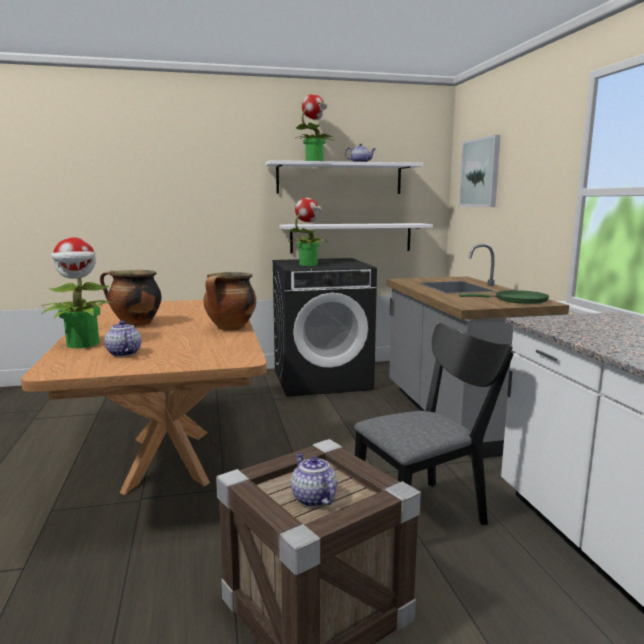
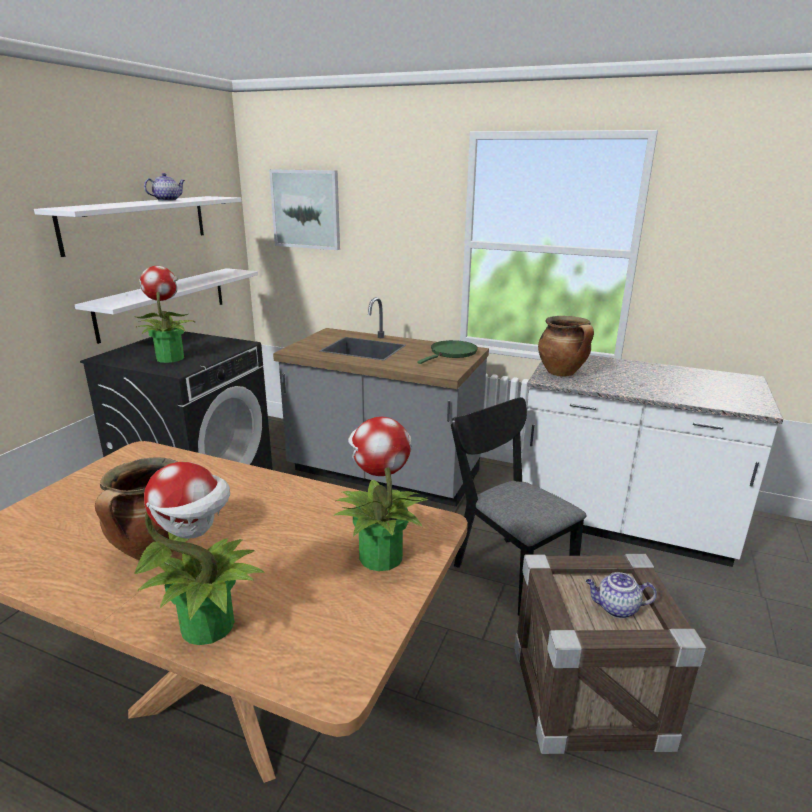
camera: 55 degrees left, 10 degrees up
teapot [105,321,142,357] -> none
cooking pot [203,272,256,331] -> cooking pot moved to [538,316,594,377]
potted plant [296,94,334,161] -> potted plant moved to [334,417,428,571]
black chair [354,323,513,525] -> black chair turned 45 degrees counterclockwise [451,397,587,615]

